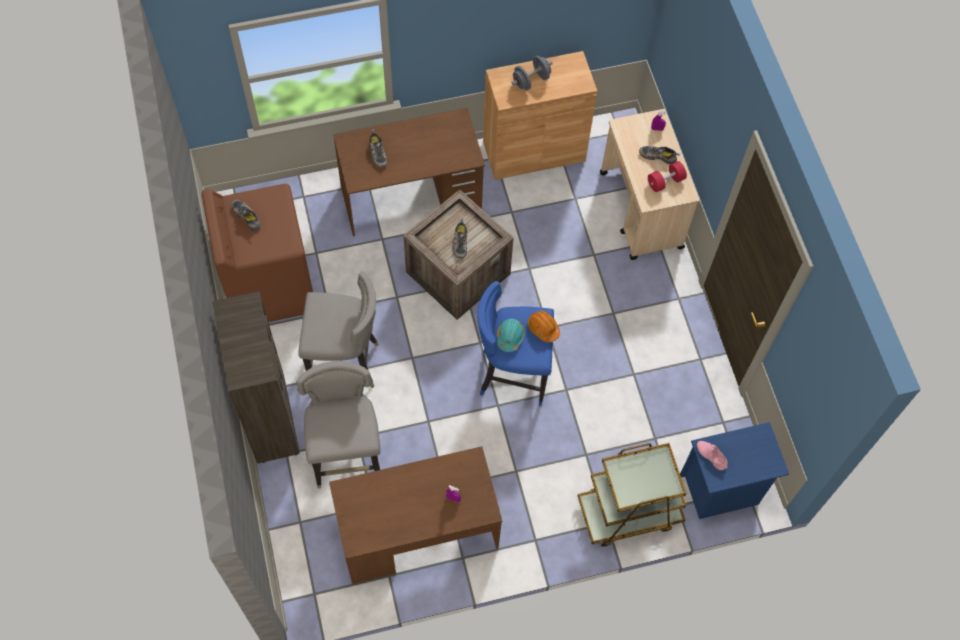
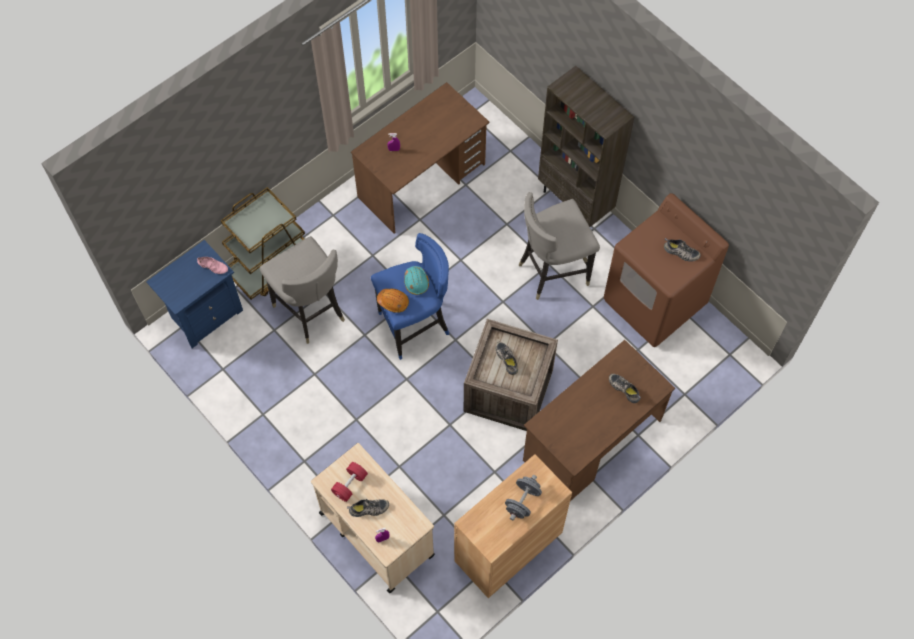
camera: 155 degrees right, 0 degrees up
grey stool [296,361,380,488] -> grey stool moved to [260,236,345,344]

